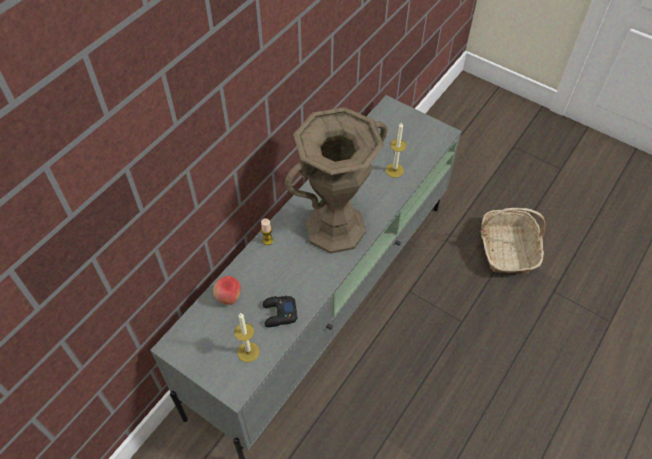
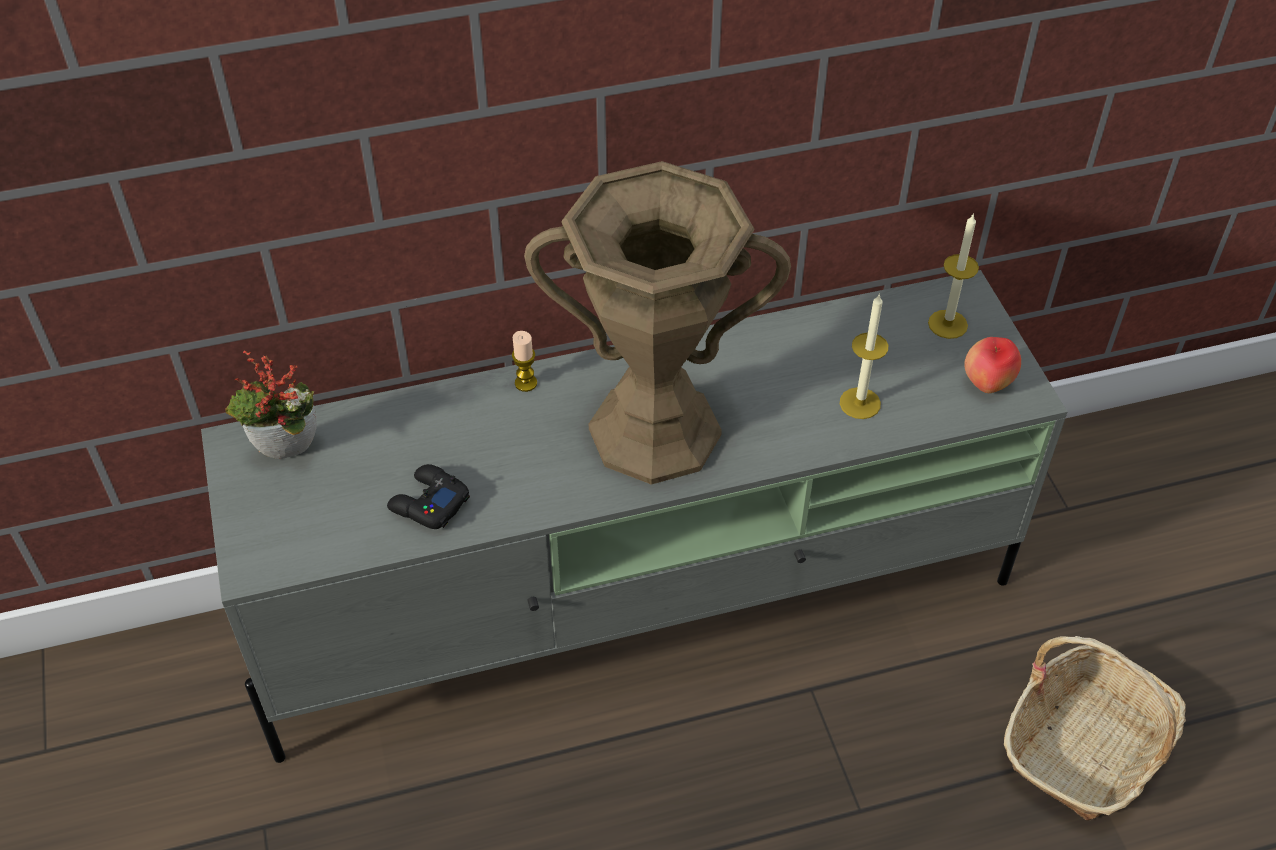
camera: 40 degrees right, 5 degrees down
apple [213,276,241,305] -> apple moved to [964,337,1021,393]
candle [234,313,260,362] -> candle moved to [928,213,979,339]
none -> potted plant [226,351,317,459]

